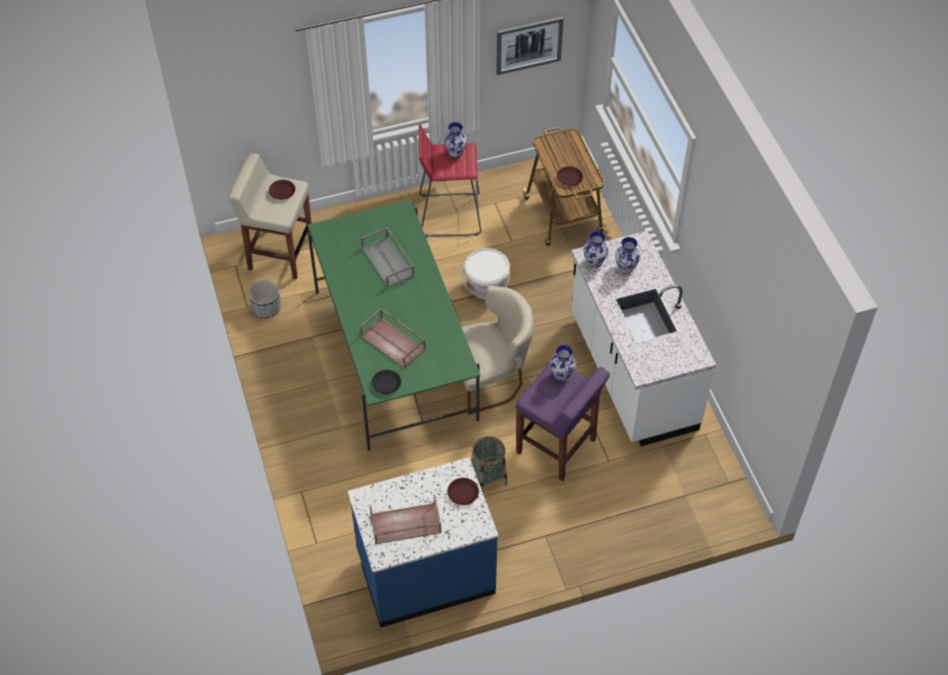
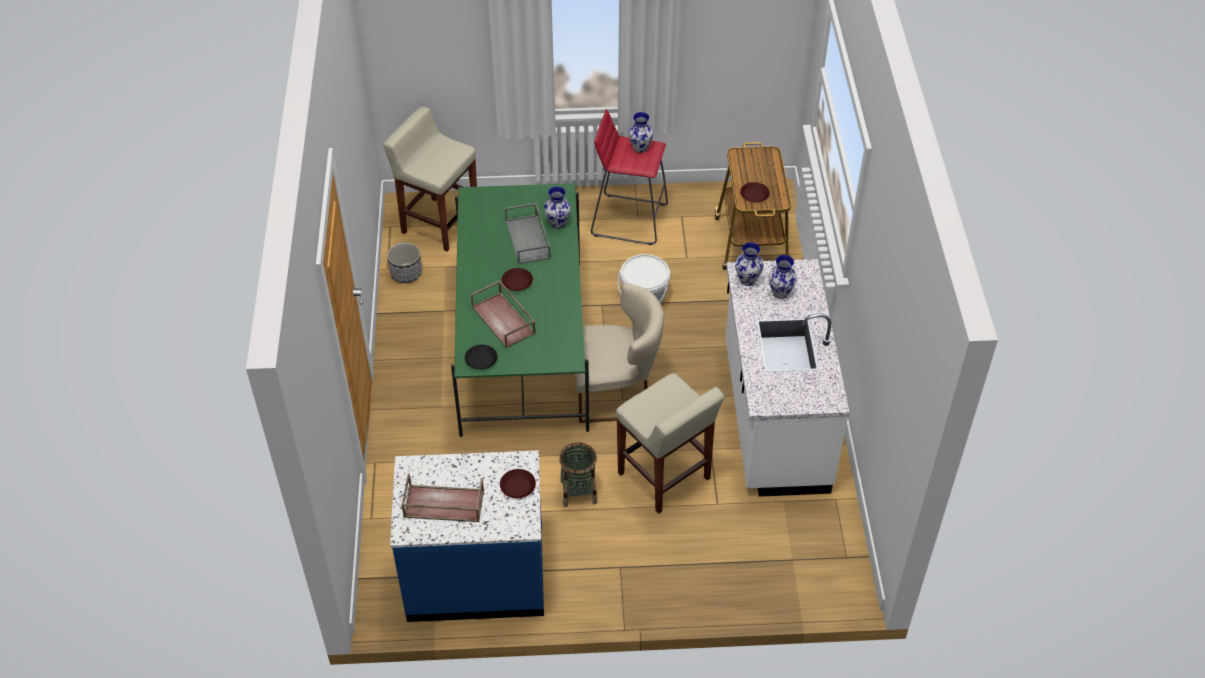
camera: 15 degrees right, 5 degrees down
brown plate [269,180,295,200] -> brown plate moved to [502,268,533,291]
picture [496,17,564,75] -> none
purple stool [516,363,610,481] -> beige stool [616,373,724,513]
vase [550,345,576,381] -> vase moved to [544,186,571,228]

